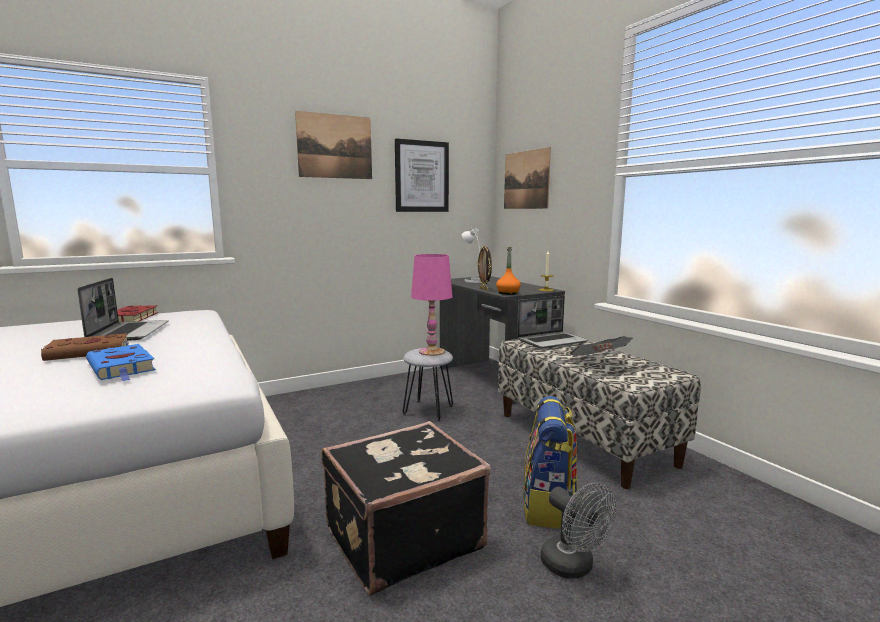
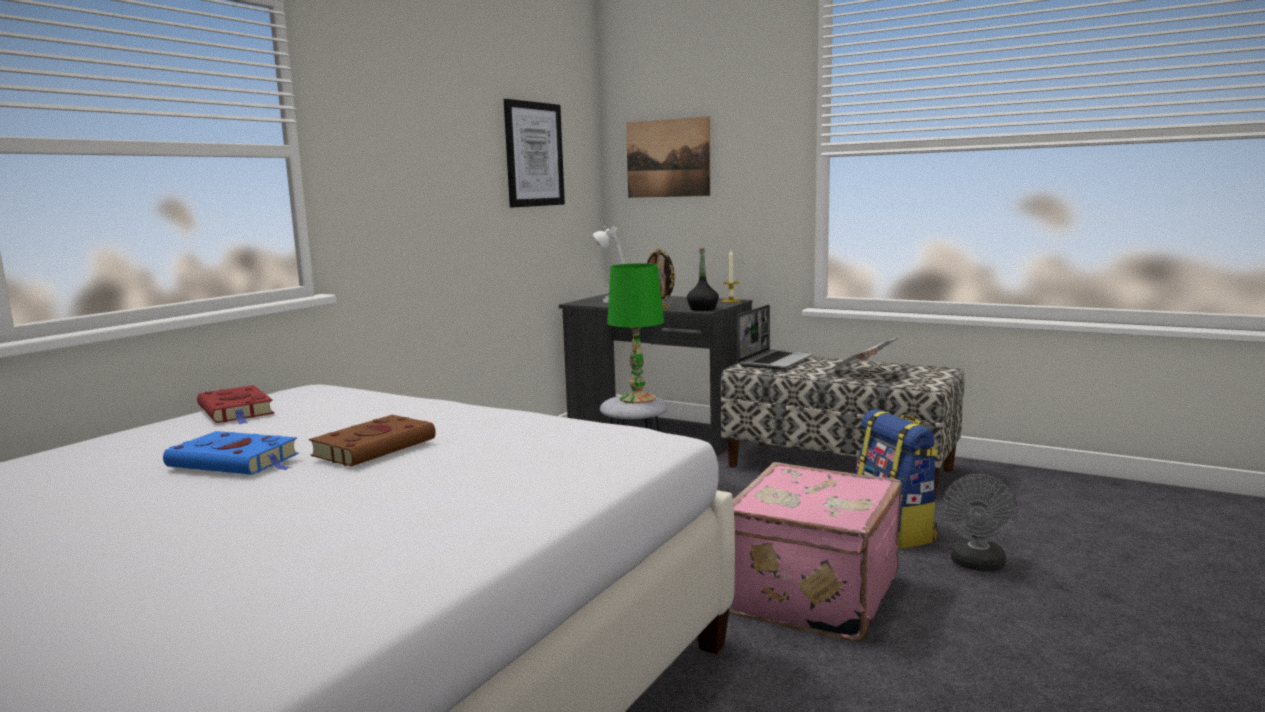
camera: 30 degrees left, 0 degrees up
laptop [78,278,169,341] -> none
blue book [86,344,156,381] -> blue book moved to [163,431,299,475]
picture [295,111,372,179] -> none
black suitcase [321,421,490,596] -> pink suitcase [729,462,902,642]
pink table lamp [411,254,453,356] -> green table lamp [607,263,664,403]
orange bottle [496,247,521,295] -> black bottle [687,248,719,311]
grey fan [541,483,616,579] -> grey fan turned 90 degrees clockwise [942,474,1018,572]

